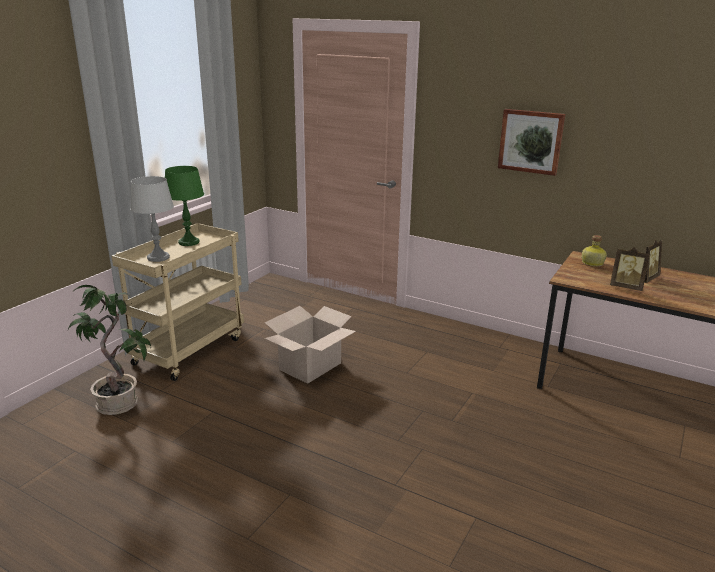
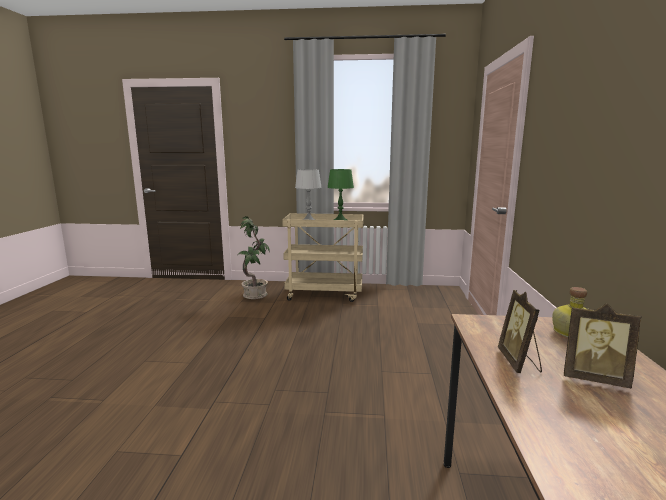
camera: 65 degrees right, 10 degrees down
cardboard box [265,306,356,384] -> none
picture [498,109,565,176] -> none

